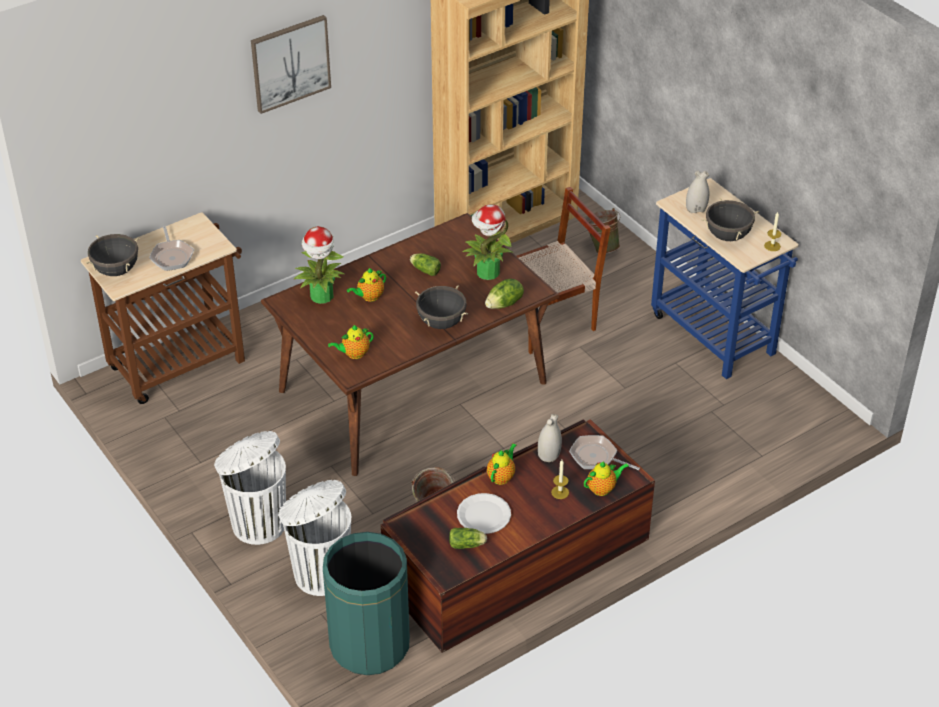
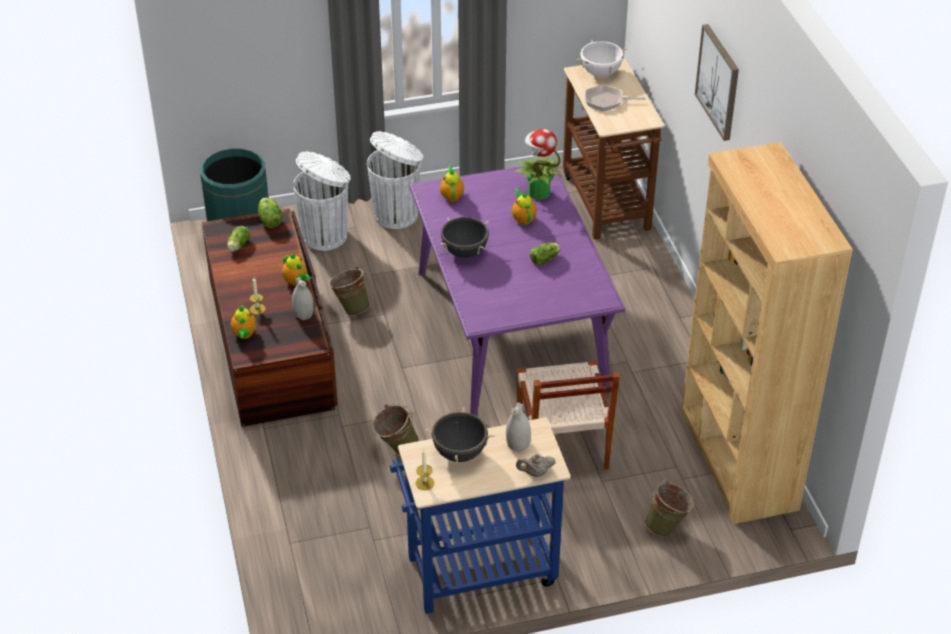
camera: 110 degrees right, 0 degrees up
black cooking pot [86,234,140,276] -> white cooking pot [577,40,627,77]
brown dining table [261,213,559,476] -> purple dining table [409,166,625,416]
white plate [457,493,511,534] -> none
potted plant [462,204,513,280] -> none
lettuce [485,279,524,309] -> lettuce moved to [258,198,282,228]
frying pan [569,435,640,470] -> none
none -> green bucket [372,404,419,455]
none -> beige teapot [516,454,556,477]

